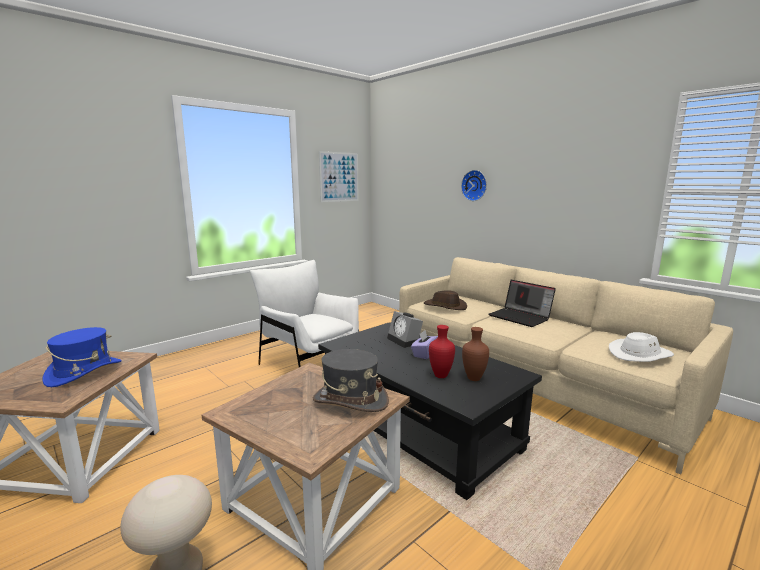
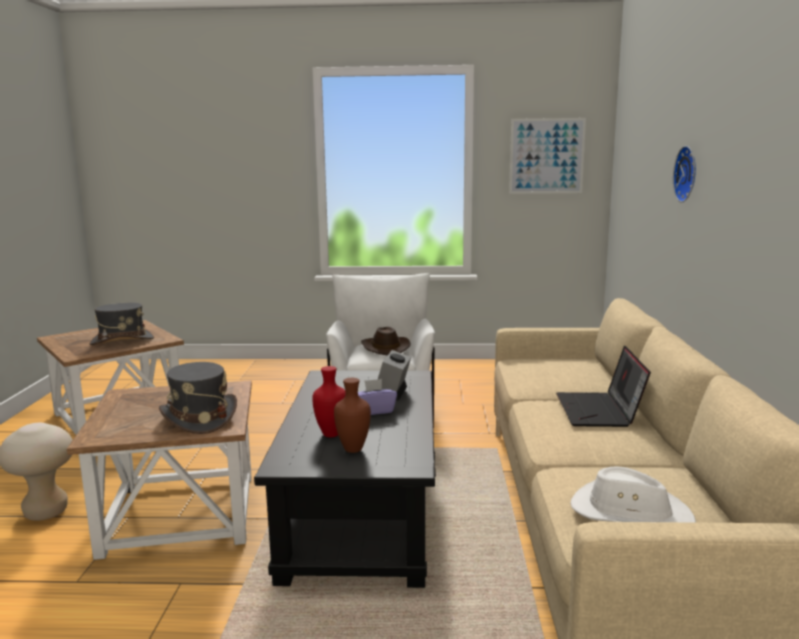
camera: 45 degrees right, 0 degrees up
blue hat [42,327,122,387] -> grey hat [89,303,154,345]
brown hat [424,290,467,310] -> brown hat moved to [361,327,410,355]

